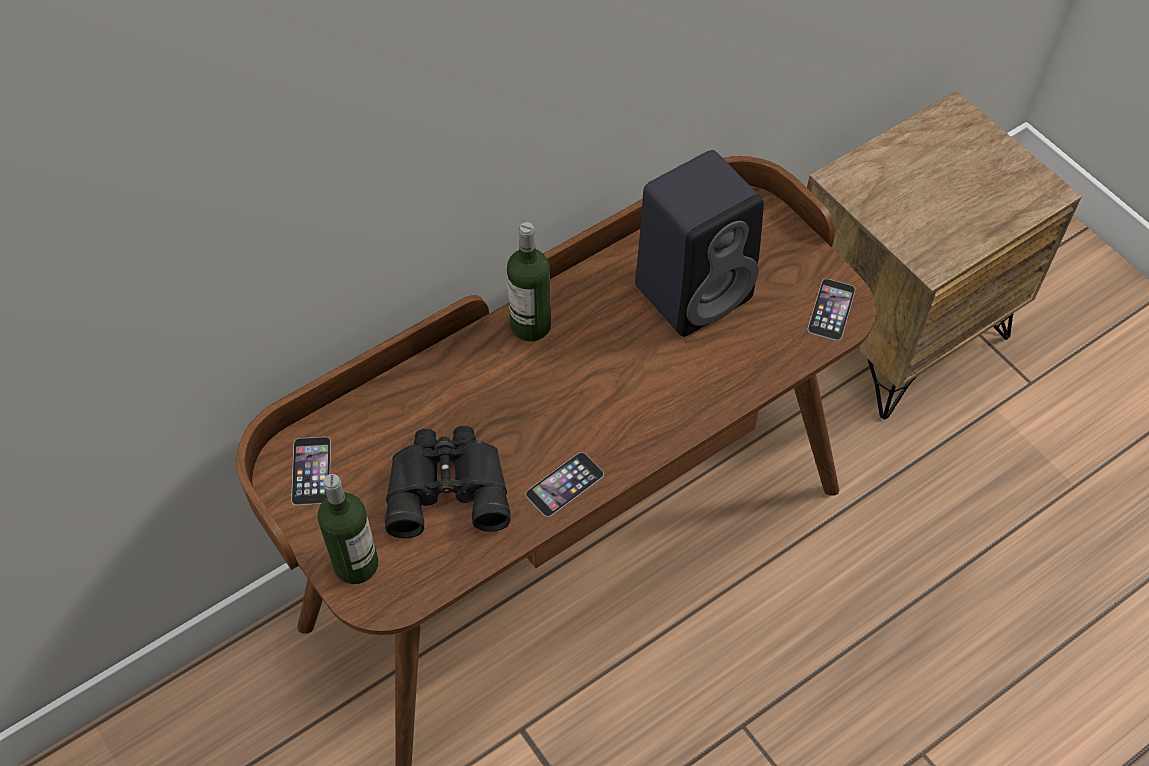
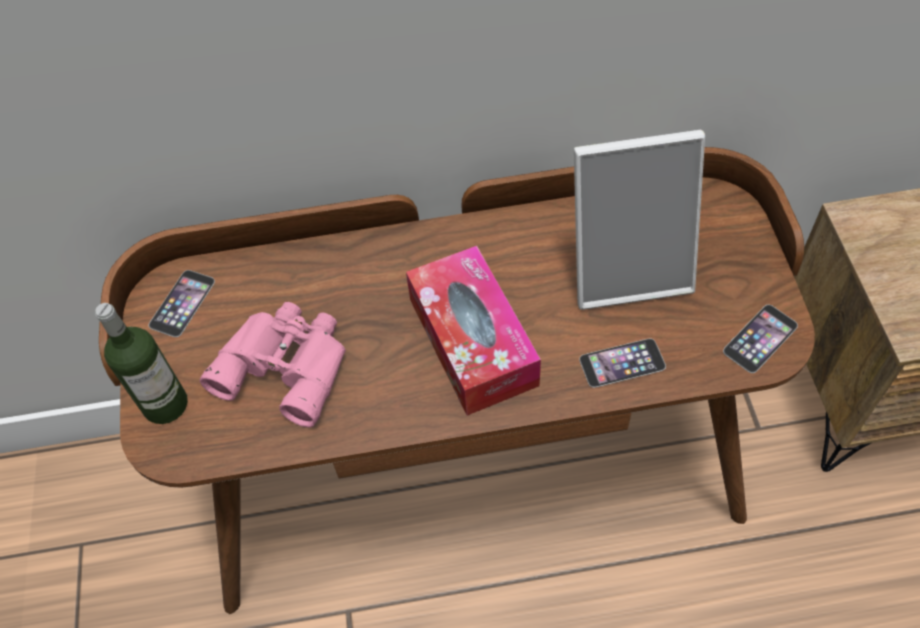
camera: 30 degrees right, 0 degrees up
black binoculars [385,426,511,538] -> pink binoculars [200,302,346,428]
bottle [507,222,551,342] -> none
phone [526,452,604,517] -> phone moved to [579,339,666,388]
black speaker [635,150,764,337] -> picture frame [574,130,705,310]
none -> tissue box [406,246,541,415]

